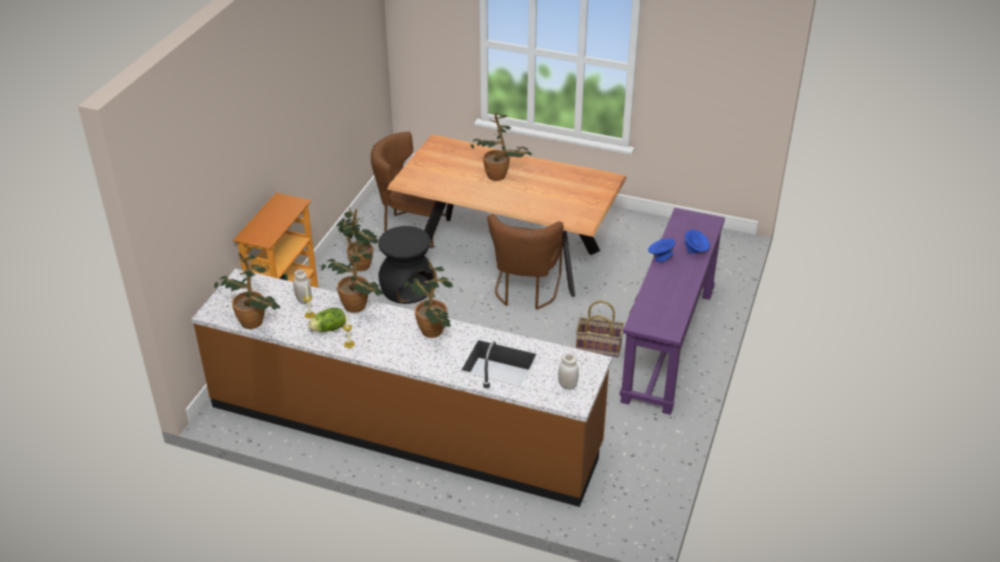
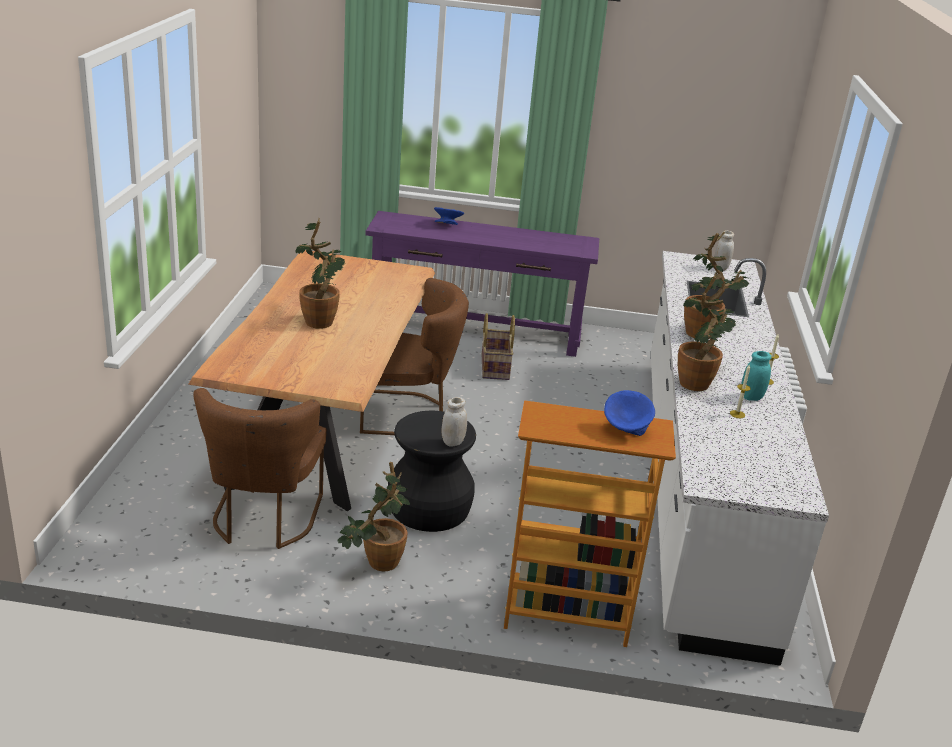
camera: 105 degrees left, 10 degrees down
brown counter [192,268,612,507] -> white counter [651,251,829,666]
potted plant [214,252,280,329] -> none
white jar [293,270,312,304] -> white jar moved to [442,397,467,447]
lettuce [308,308,346,332] -> turquoise jar [741,351,772,401]
blue bowl [648,239,675,262] -> blue bowl moved to [604,390,655,436]

